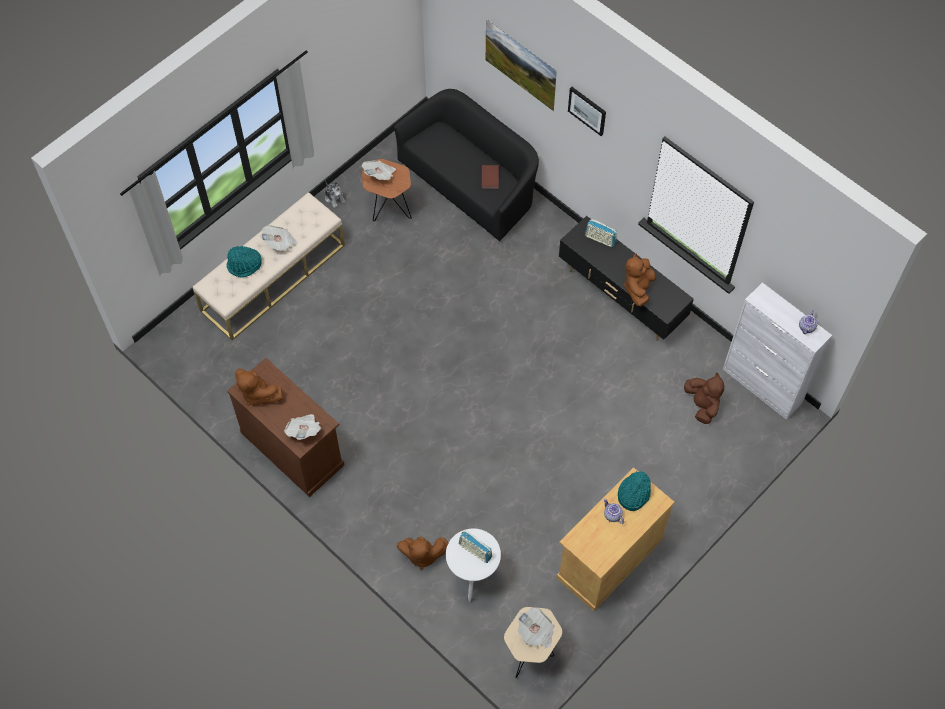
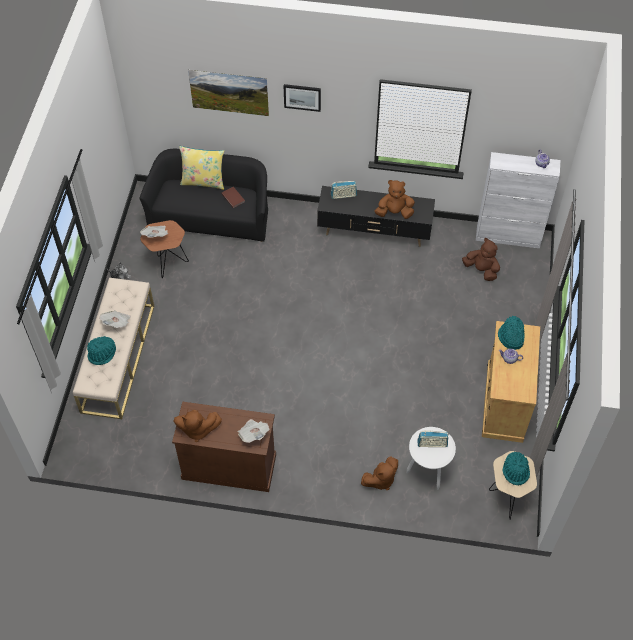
camera: 35 degrees left, 5 degrees down
newspaper [518,607,555,648] -> turquoise hat [502,452,530,485]
brown plush toy [624,254,656,306] -> brown plush toy turned 105 degrees clockwise [375,180,415,219]
none -> yellow pillow [179,146,224,190]

